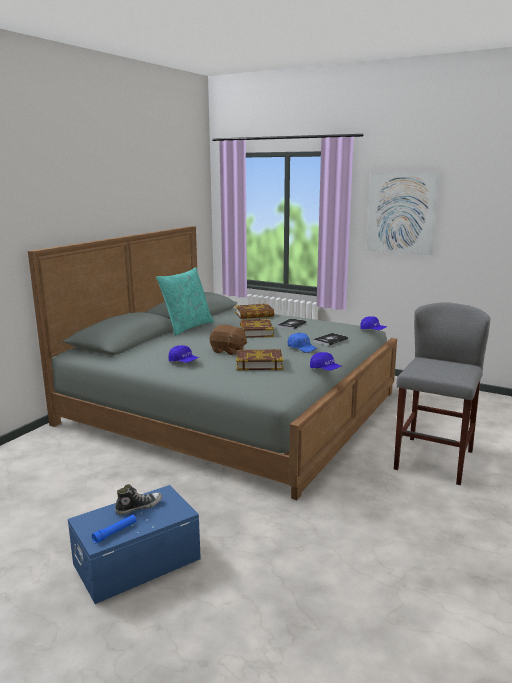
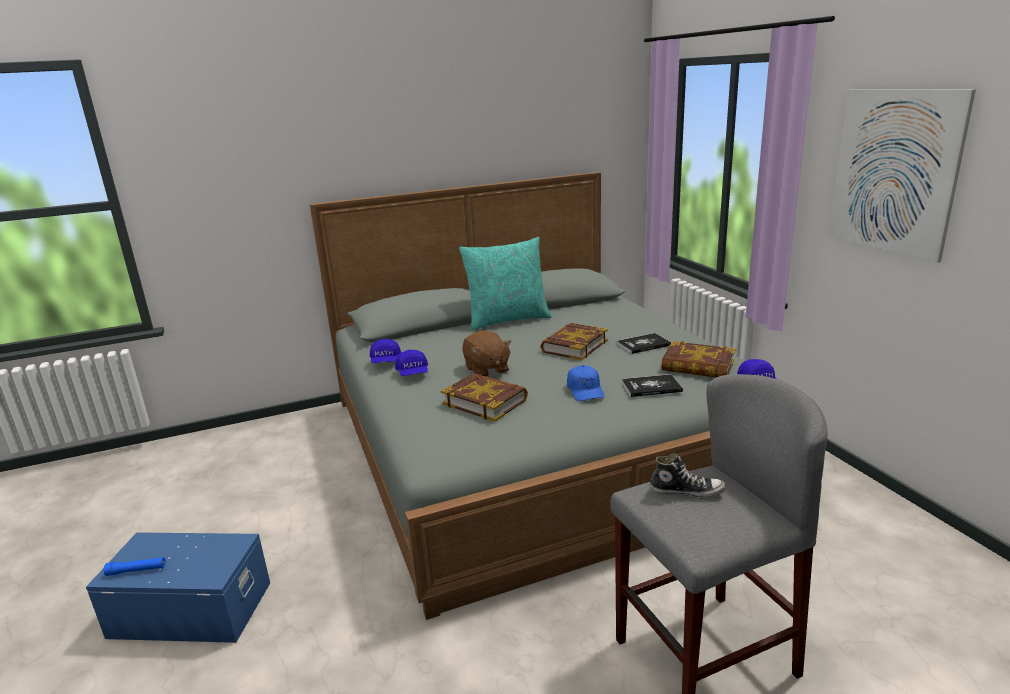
camera: 40 degrees right, 5 degrees up
shoe [115,484,162,515] -> shoe moved to [650,453,725,499]
book [235,304,274,319] -> book moved to [661,341,736,378]
blue cap [310,352,342,371] -> blue cap moved to [370,339,401,363]

